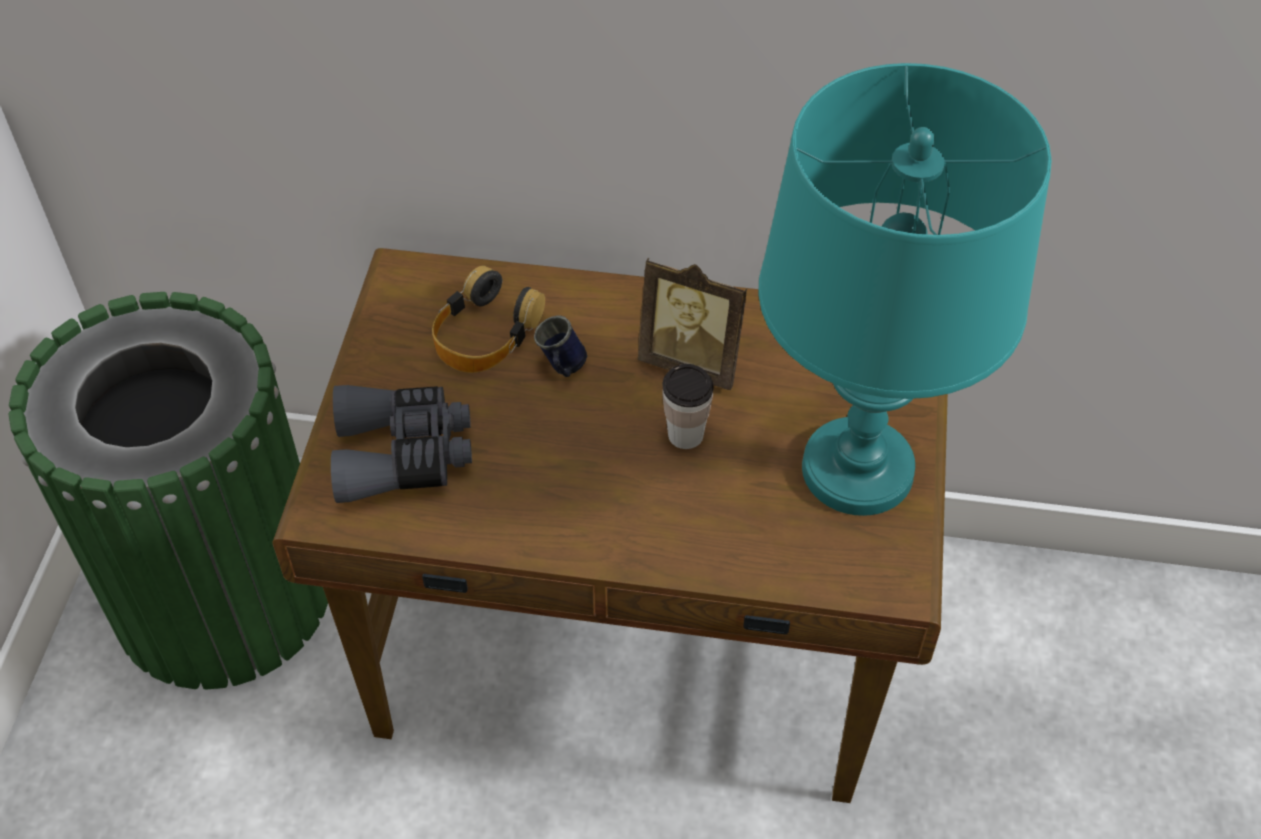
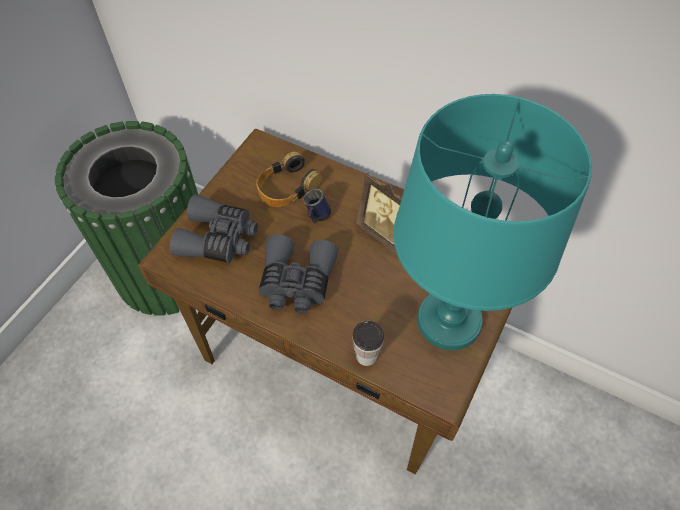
camera: 20 degrees right, 5 degrees up
cup [662,364,714,449] -> cup moved to [353,321,384,366]
none -> grey binoculars [259,234,338,314]

